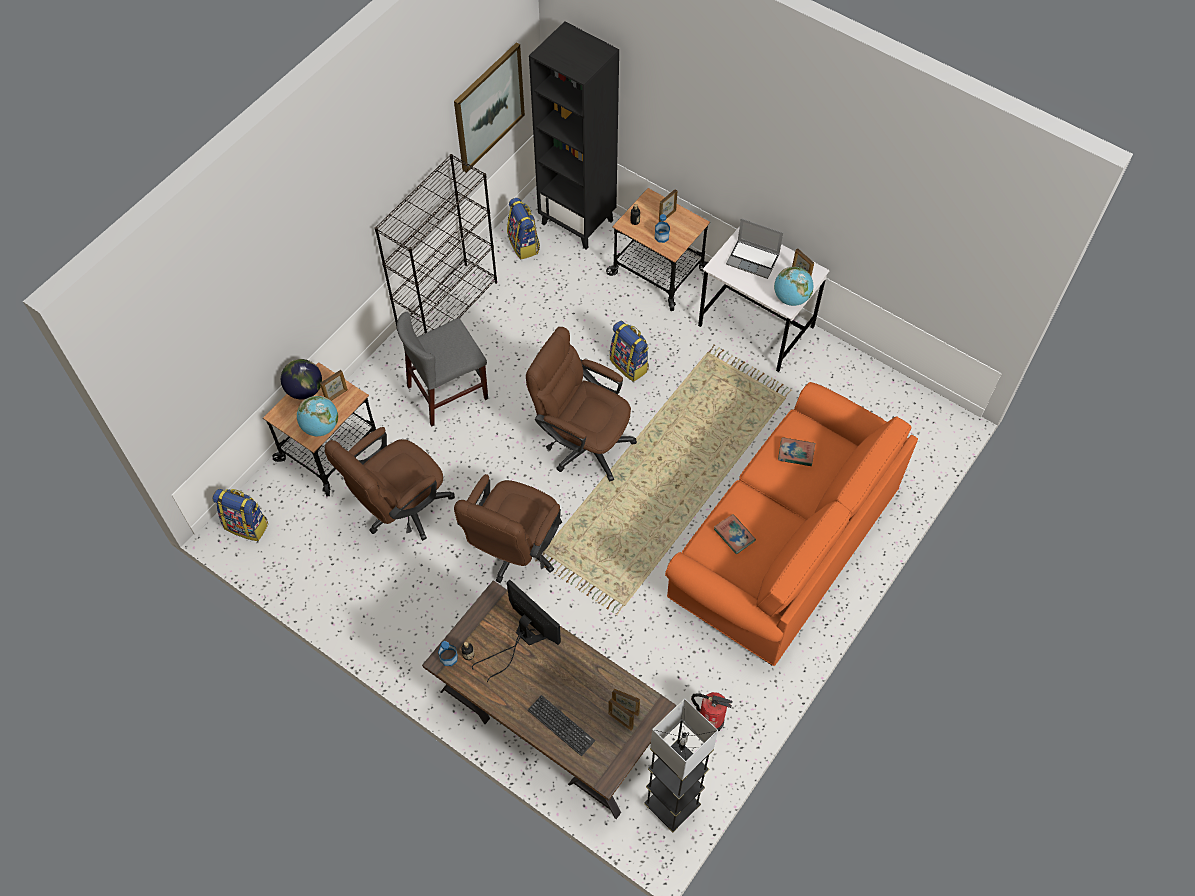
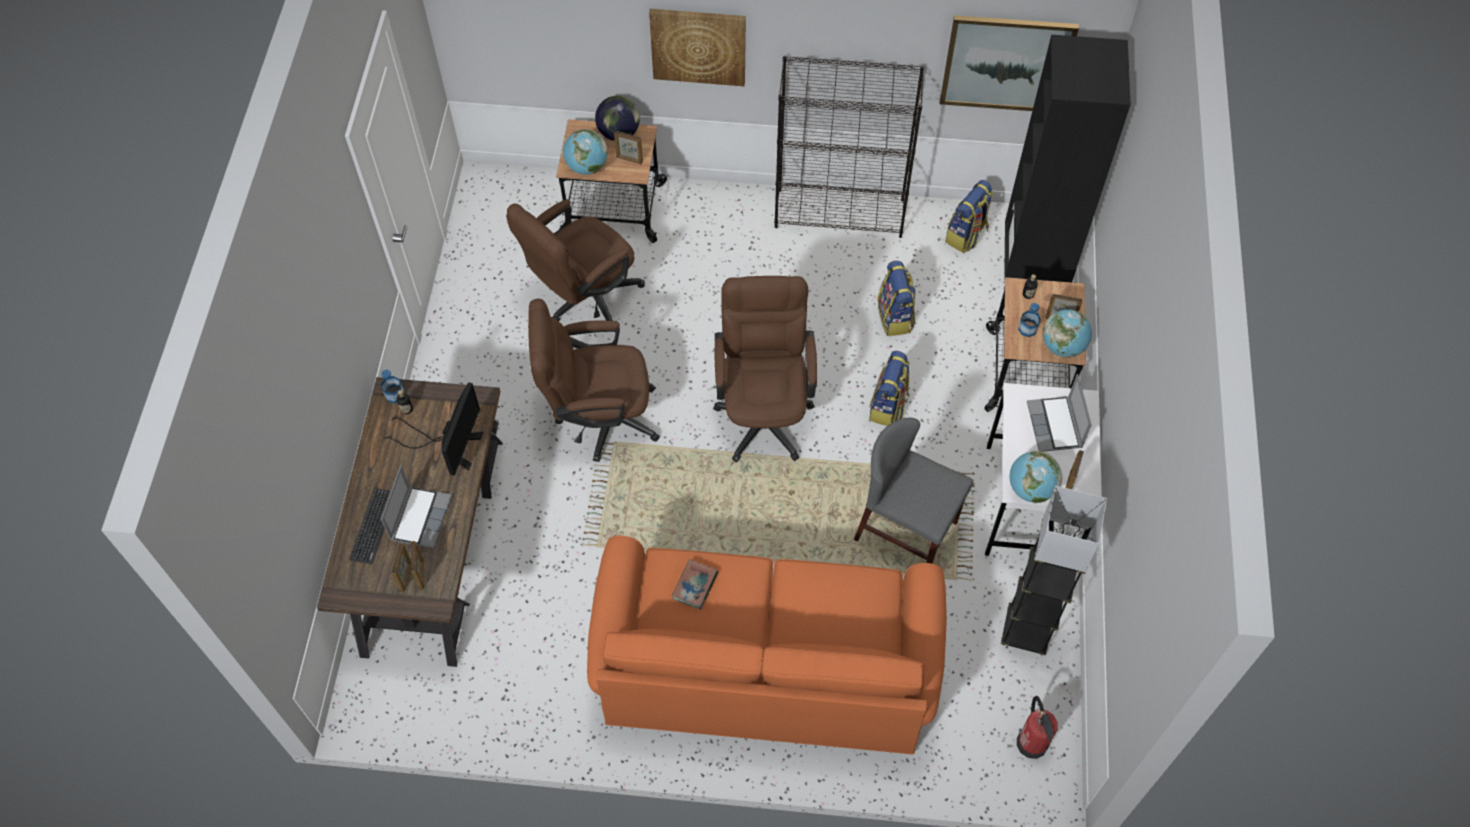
camera: 60 degrees right, 0 degrees up
backpack [212,489,268,541] -> backpack moved to [878,261,915,336]
brown office chair [324,427,455,541] -> brown office chair turned 60 degrees counterclockwise [506,199,645,321]
grey chair [397,312,488,427] -> grey chair moved to [854,418,973,564]
black floor lamp [644,698,718,832] -> black floor lamp moved to [1001,486,1107,655]
fire extinguisher [691,692,733,731] -> fire extinguisher moved to [1017,696,1058,759]
book [778,437,815,466] -> none
none -> laptop [381,466,452,549]
none -> picture [649,9,746,86]
none -> globe [1043,309,1092,358]

